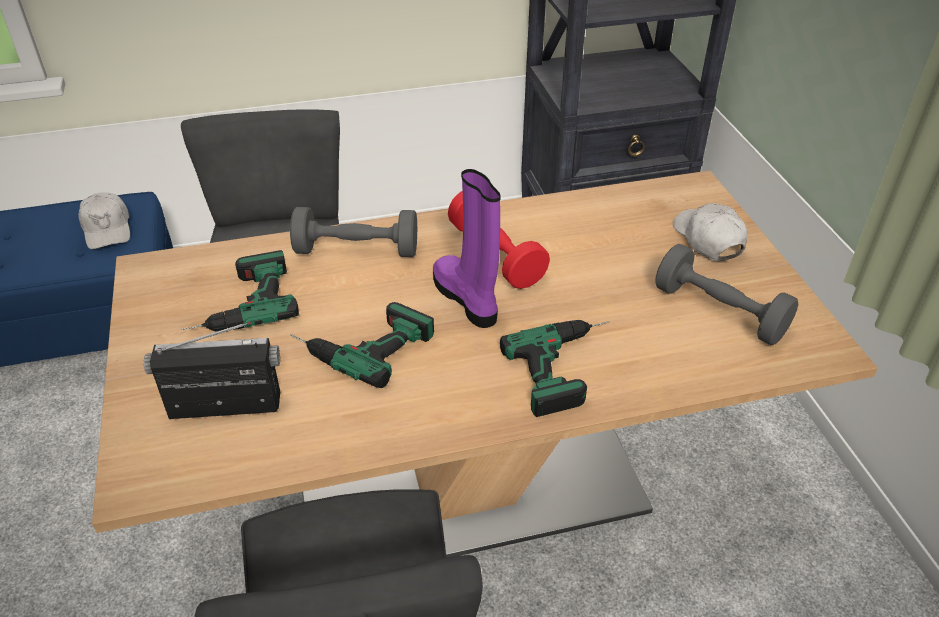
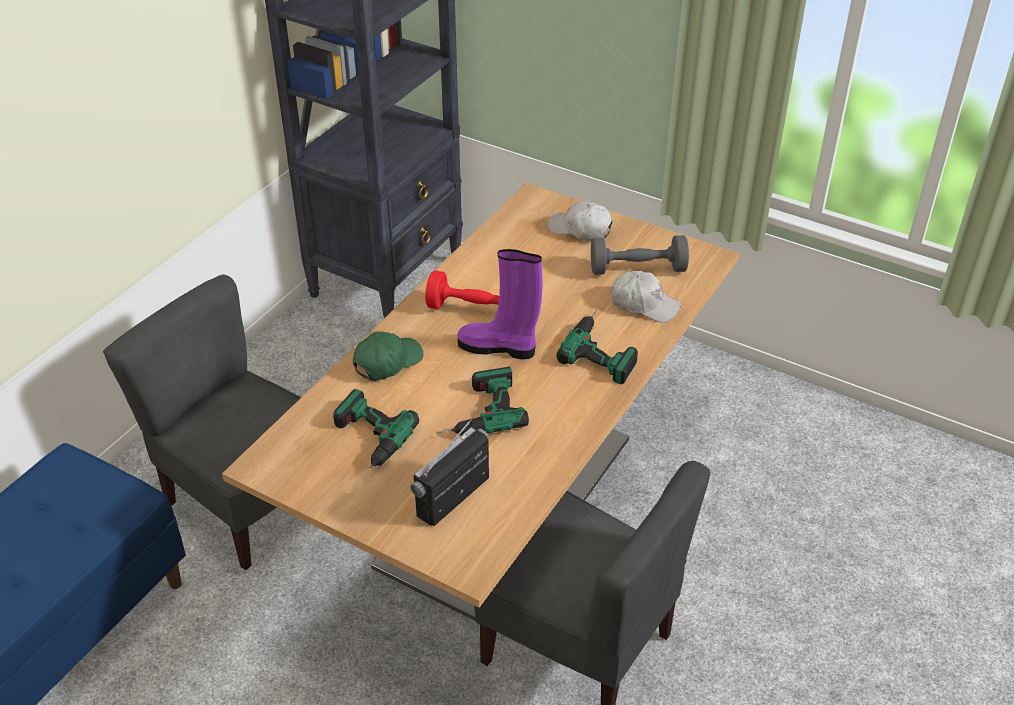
camera: 45 degrees left, 0 degrees up
white cap [78,192,130,249] -> white cap moved to [612,271,681,323]
grey dumbbell [290,207,417,257] -> green cap [353,332,423,381]

